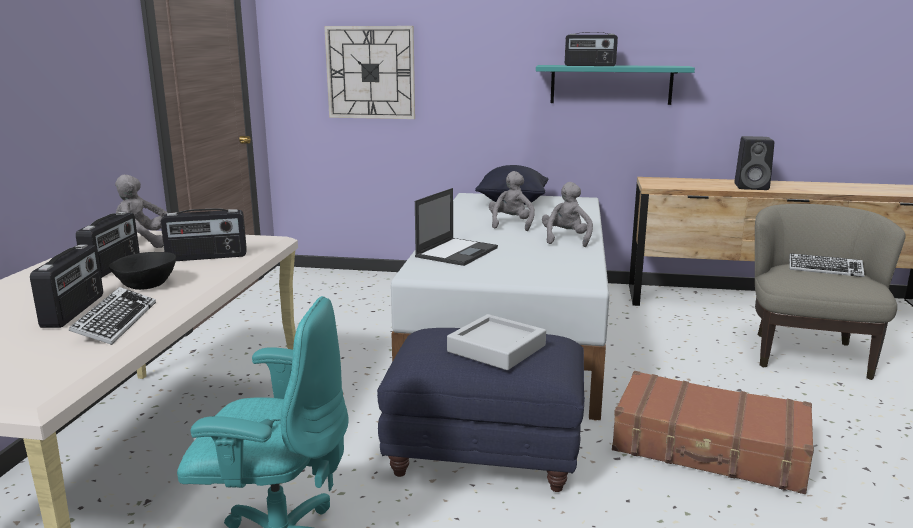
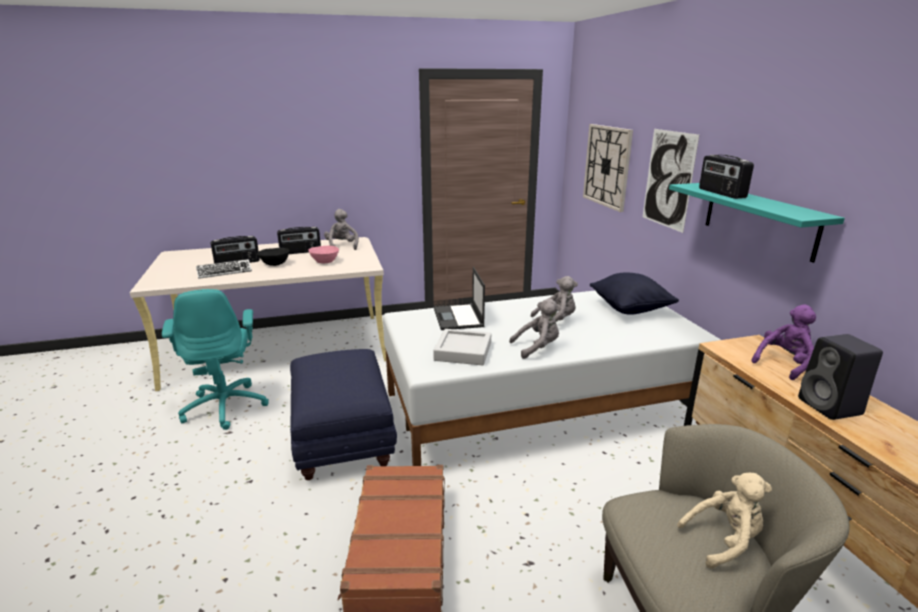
camera: 65 degrees right, 5 degrees up
radio [161,208,247,261] -> pink bowl [308,246,339,263]
laptop [415,188,498,266] -> laptop turned 75 degrees clockwise [434,267,485,330]
grey tray [447,314,546,370] -> grey tray moved to [433,329,491,365]
keyboard [789,253,864,277] -> beige plush toy [677,473,772,569]
none -> picture [643,129,699,233]
none -> purple plush toy [751,304,816,380]

